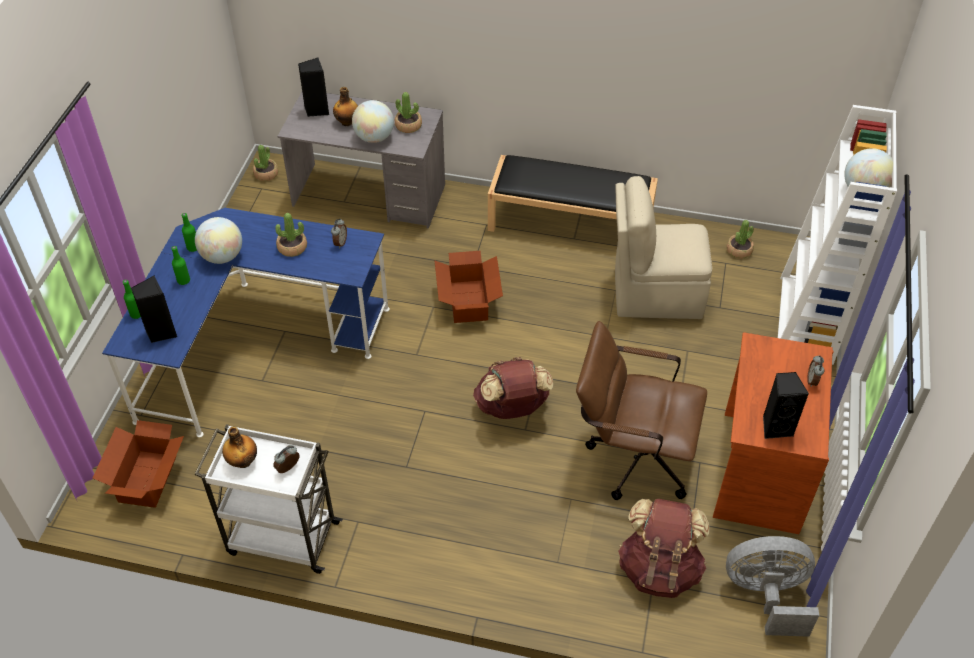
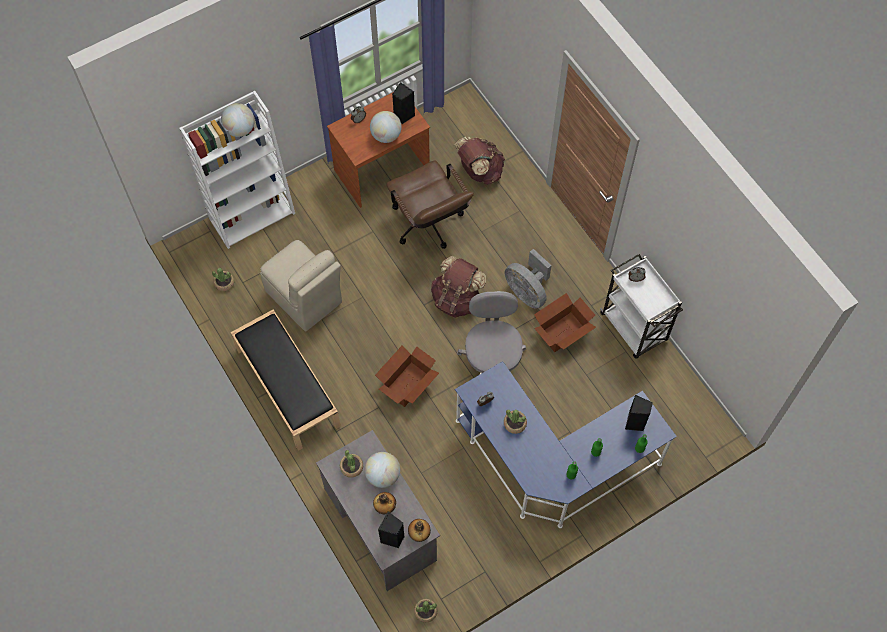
camera: 135 degrees left, 15 degrees up
cardboard box [93,420,184,508] -> cardboard box moved to [534,293,596,352]
globe [195,217,242,264] -> globe moved to [370,111,402,143]
bottle [222,427,257,468] -> bottle moved to [408,519,431,542]
grey fan [726,536,819,637] -> grey fan moved to [505,249,552,309]
none -> grey office chair [457,291,526,375]

